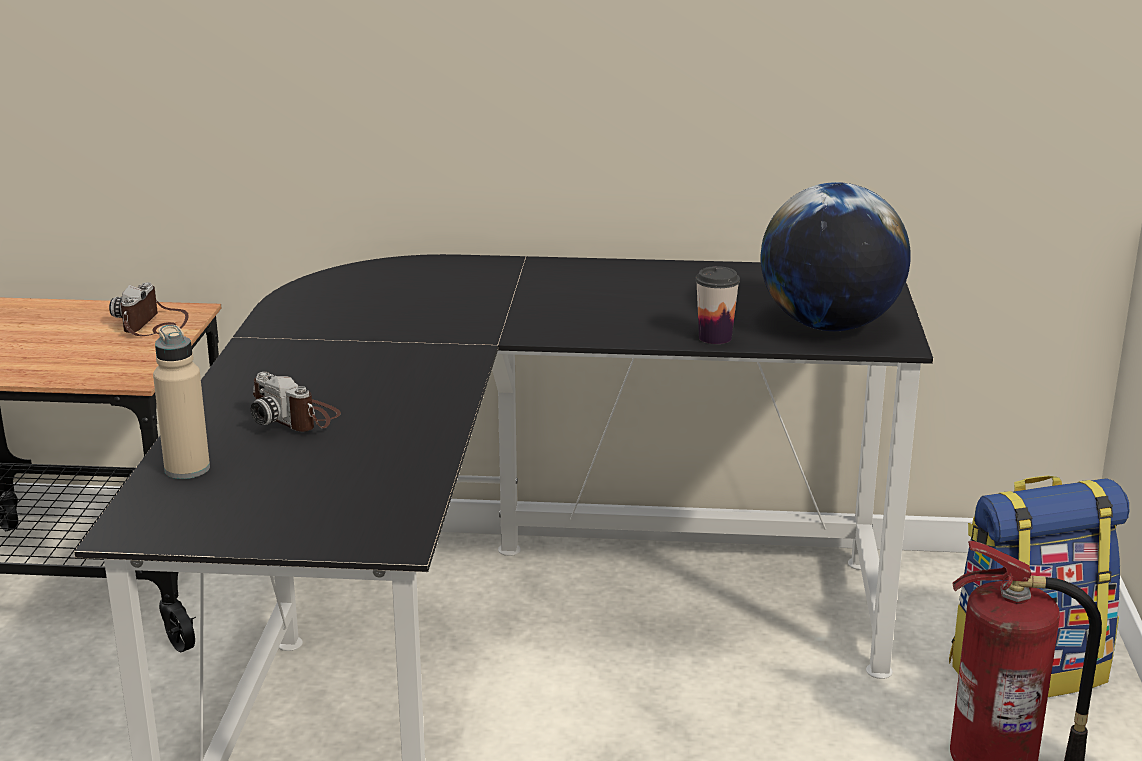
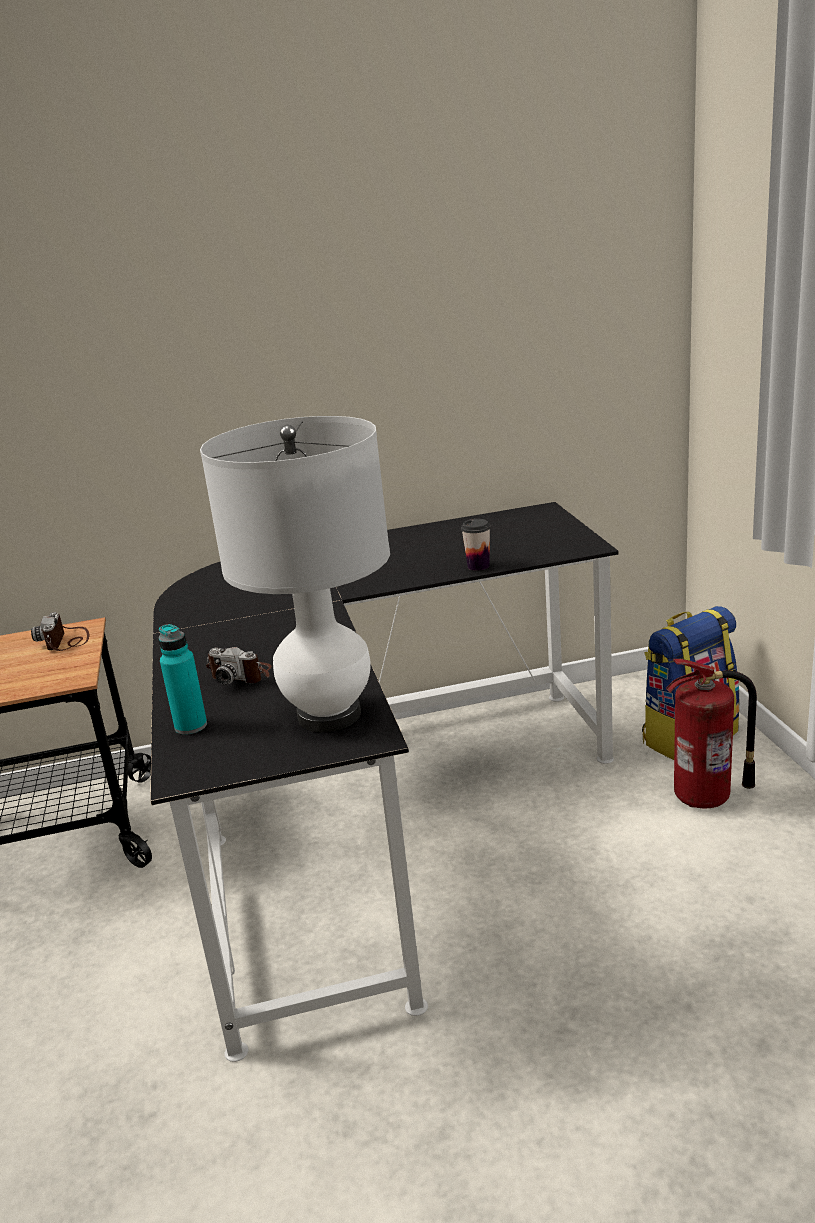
camera: 15 degrees left, 0 degrees up
beige bottle [153,325,210,479] -> turquoise bottle [158,624,207,735]
globe [761,182,911,331] -> none
none -> white table lamp [200,416,390,732]

